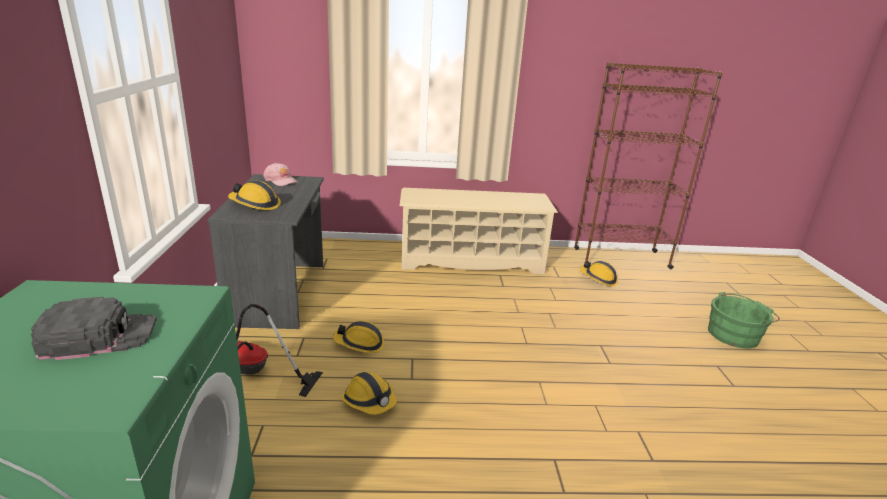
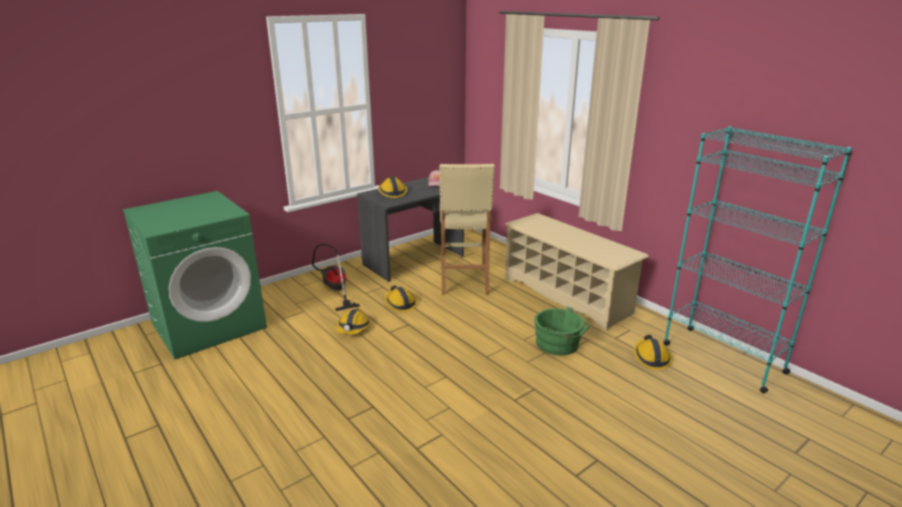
camera: 55 degrees right, 0 degrees up
black cap [31,297,157,360] -> none
brown bookcase [574,62,723,269] -> turquoise bookcase [663,126,852,393]
green bucket [708,292,780,348] -> green bucket moved to [535,306,590,355]
none -> beige stool [440,164,495,295]

